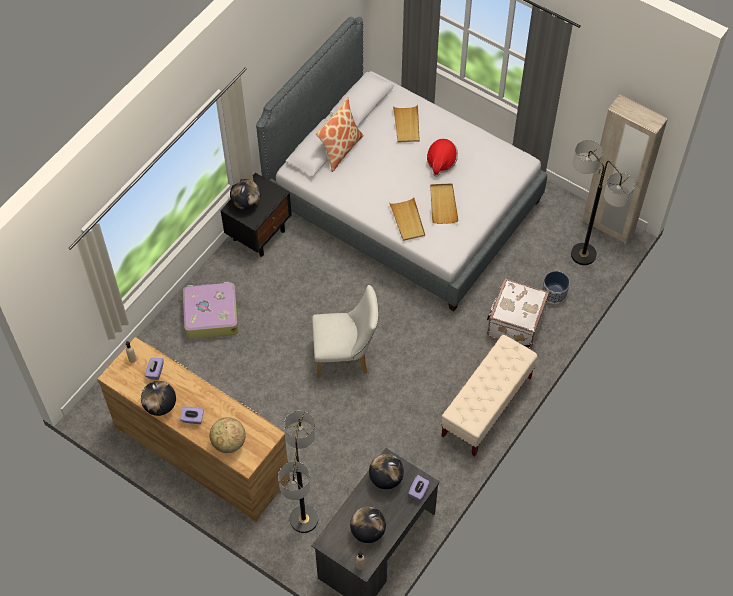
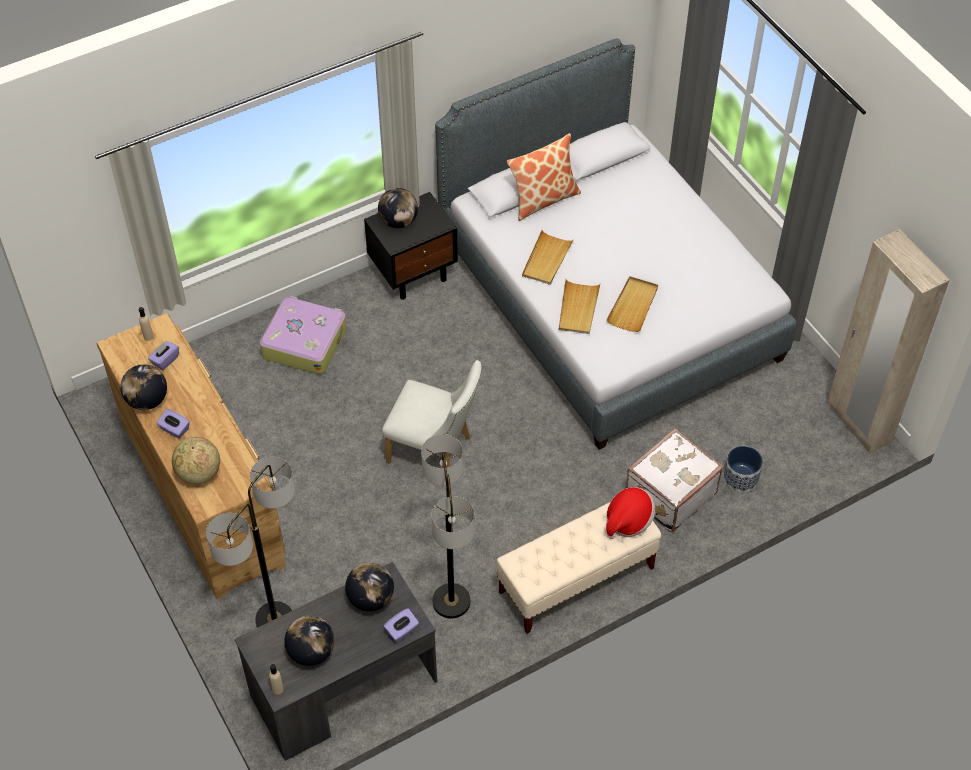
camera: 25 degrees right, 5 degrees down
beige tray [393,105,419,143] -> beige tray moved to [522,230,574,285]
hat [427,138,458,177] -> hat moved to [606,487,655,539]
floor lamp [571,140,635,265] -> floor lamp moved to [421,434,475,619]

